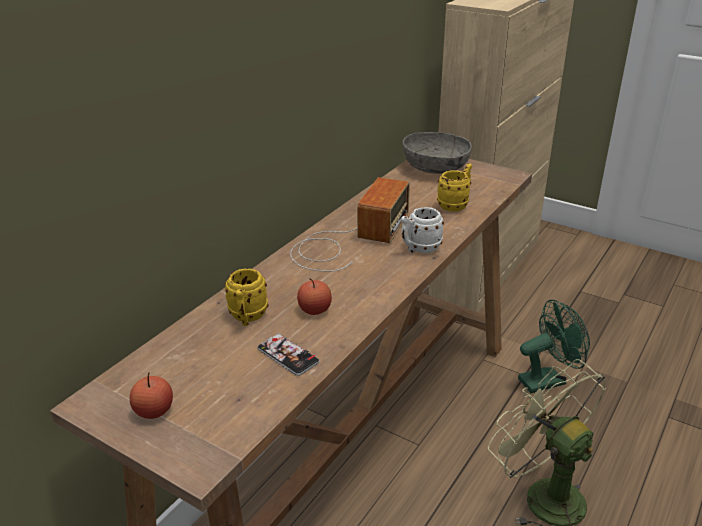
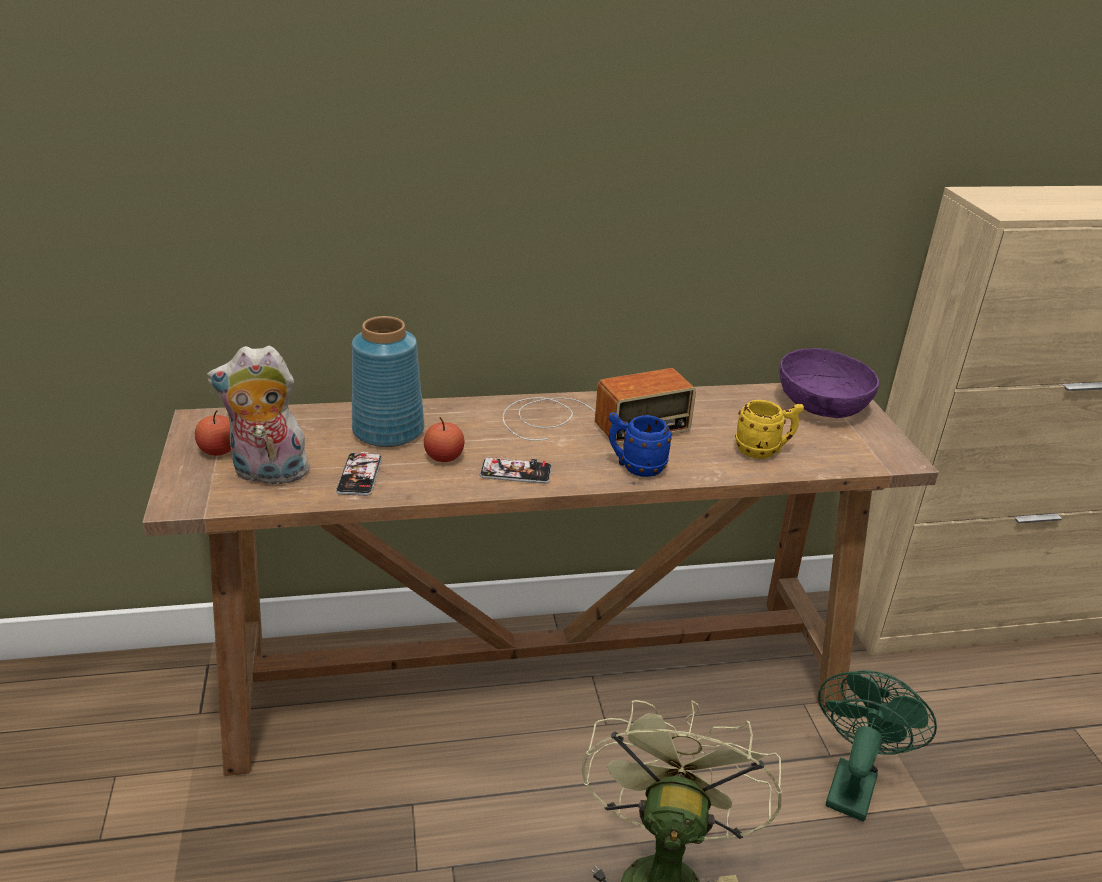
camera: 45 degrees right, 0 degrees up
yellow mug [225,268,269,326] -> blue vase [352,316,424,447]
white mug [401,207,444,253] -> blue mug [609,412,672,477]
grey bowl [403,132,472,174] -> purple bowl [779,348,879,418]
green fan [518,300,590,393] -> green fan turned 90 degrees counterclockwise [818,670,937,821]
none -> plush toy [207,345,313,484]
none -> phone [480,456,552,484]

